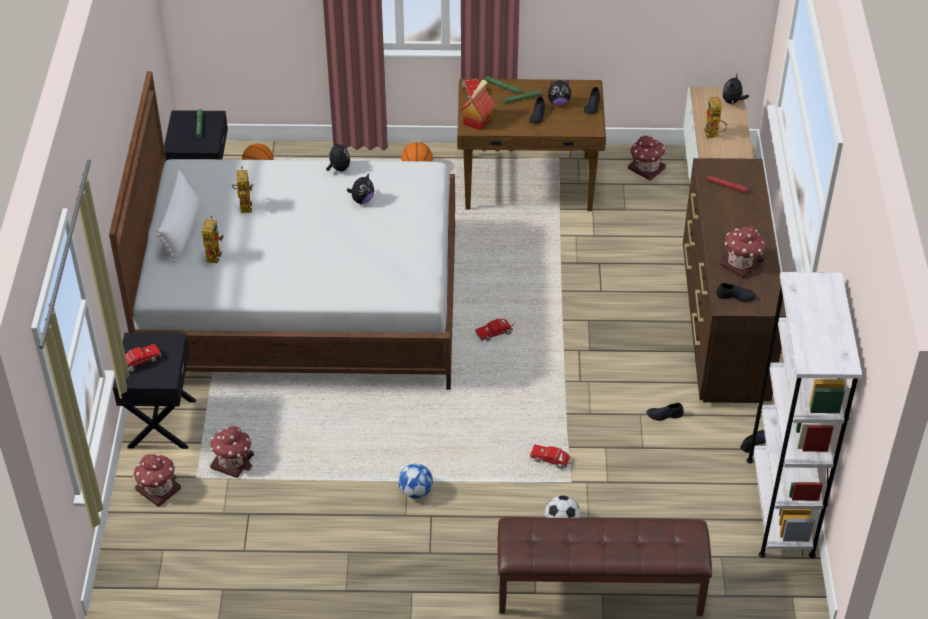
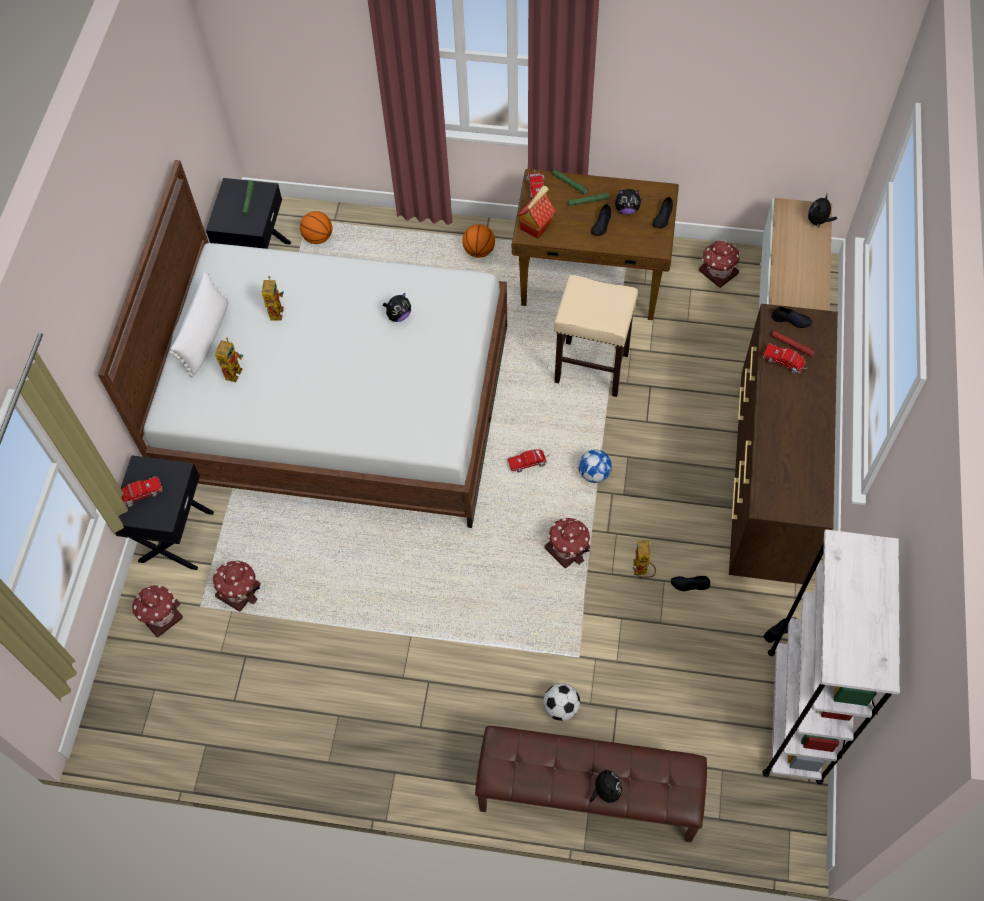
camera: 10 degrees right, 15 degrees up
plush toy [326,139,350,171] -> plush toy moved to [590,770,622,803]
football [398,464,433,498] -> football moved to [578,449,612,483]
toy truck [530,444,573,469] -> toy truck moved to [762,344,808,374]
toy robot [704,97,727,139] -> toy robot moved to [632,540,656,578]
black shoe [716,283,756,302] -> black shoe moved to [772,307,812,328]
toy house [718,226,765,278] -> toy house moved to [545,518,590,568]
none -> beige stool [554,275,638,397]

